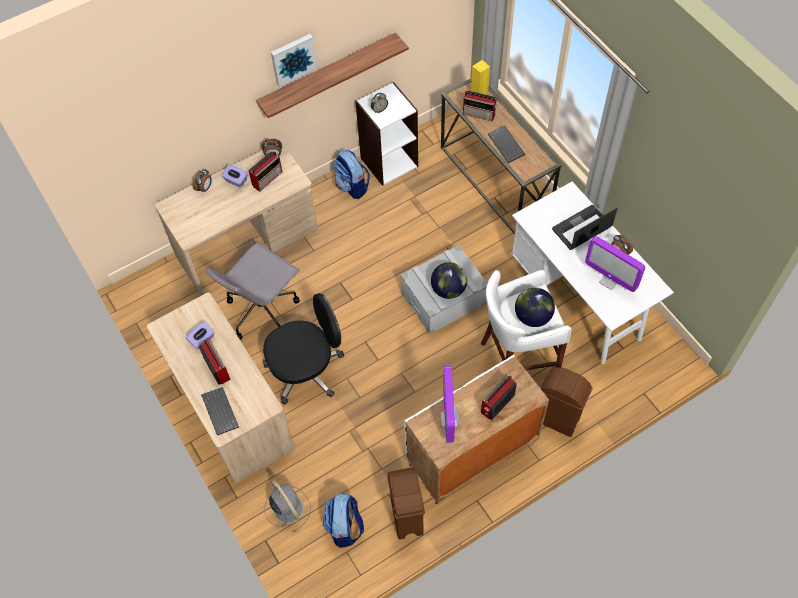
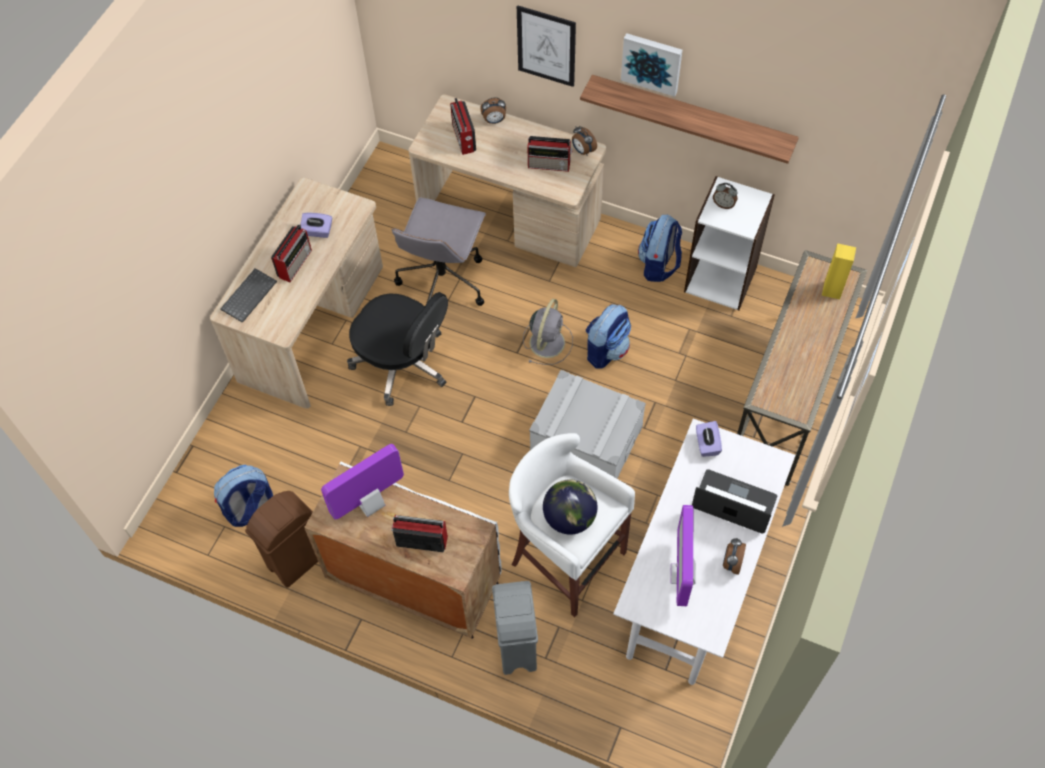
camera: 55 degrees right, 0 degrees up
grey office chair [206,243,300,340] -> grey office chair turned 75 degrees counterclockwise [391,197,486,306]
purple tissue box [222,165,248,188] -> purple tissue box moved to [696,421,722,457]
grey fan [264,479,311,533] -> grey fan moved to [523,299,573,365]
globe [431,262,467,299] -> none
radio [463,90,497,121] -> radio moved to [450,98,476,155]
keyboard [488,125,525,163] -> none
brown trash can [540,367,593,437] -> grey trash can [492,581,538,675]
none -> picture [517,5,576,87]
none -> backpack [586,304,631,368]

